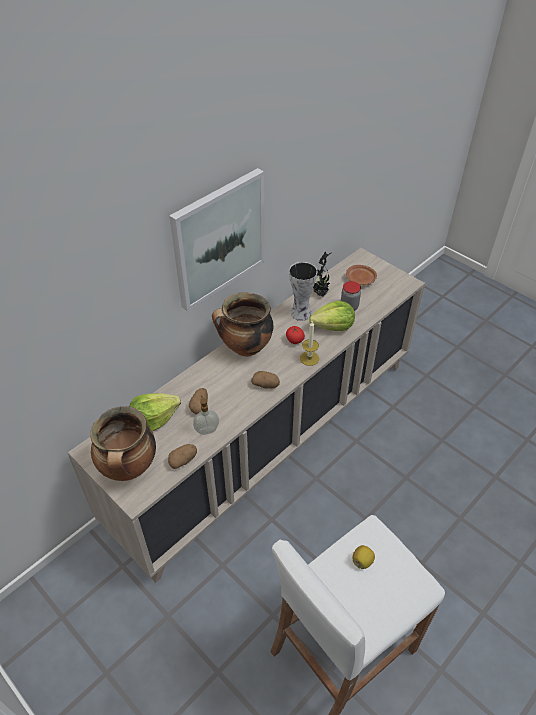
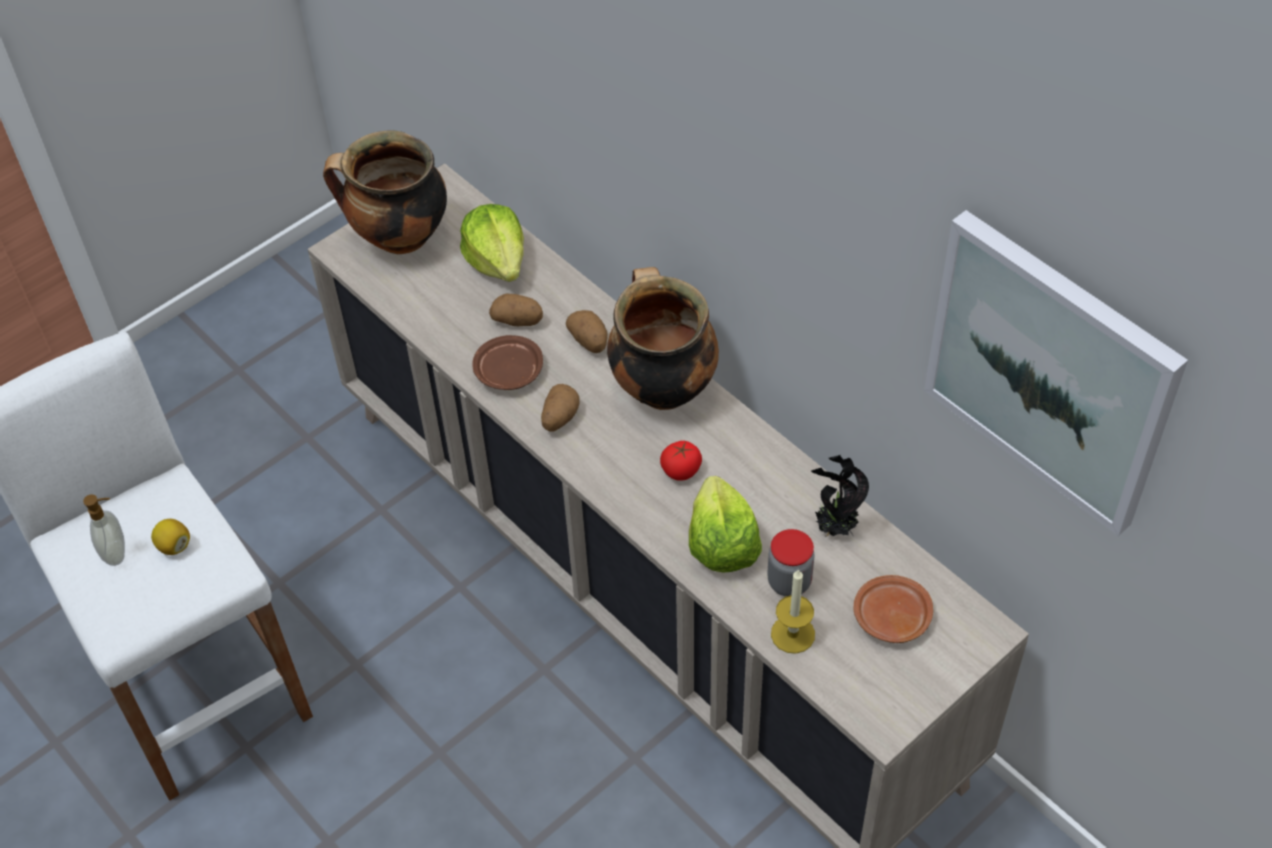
camera: 95 degrees right, 5 degrees up
potato [168,444,197,469] -> potato moved to [566,310,608,353]
picture [169,168,264,311] -> picture moved to [924,210,1188,536]
soap dispenser [193,395,219,435] -> soap dispenser moved to [83,494,125,566]
vase [289,262,318,321] -> none
candle [300,321,319,366] -> candle moved to [771,569,815,654]
none -> brown plate [472,335,543,390]

